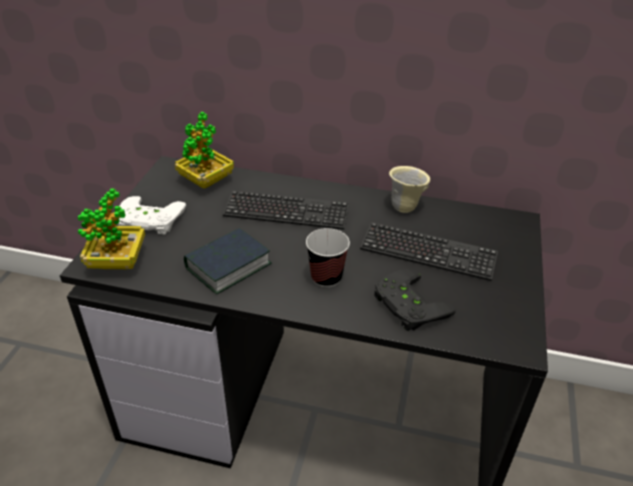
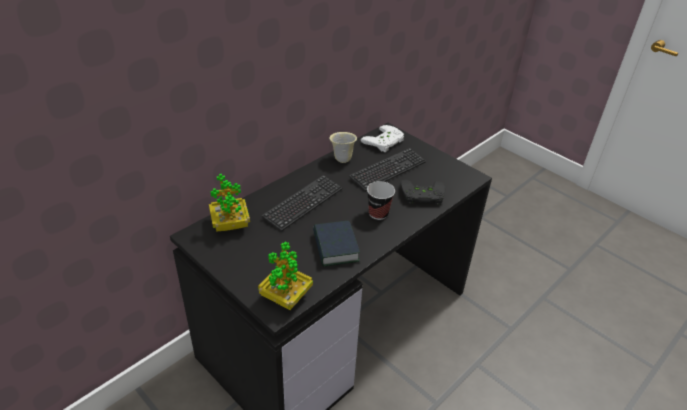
camera: 60 degrees left, 0 degrees up
white game controller [117,196,186,235] -> white game controller moved to [361,125,404,152]

